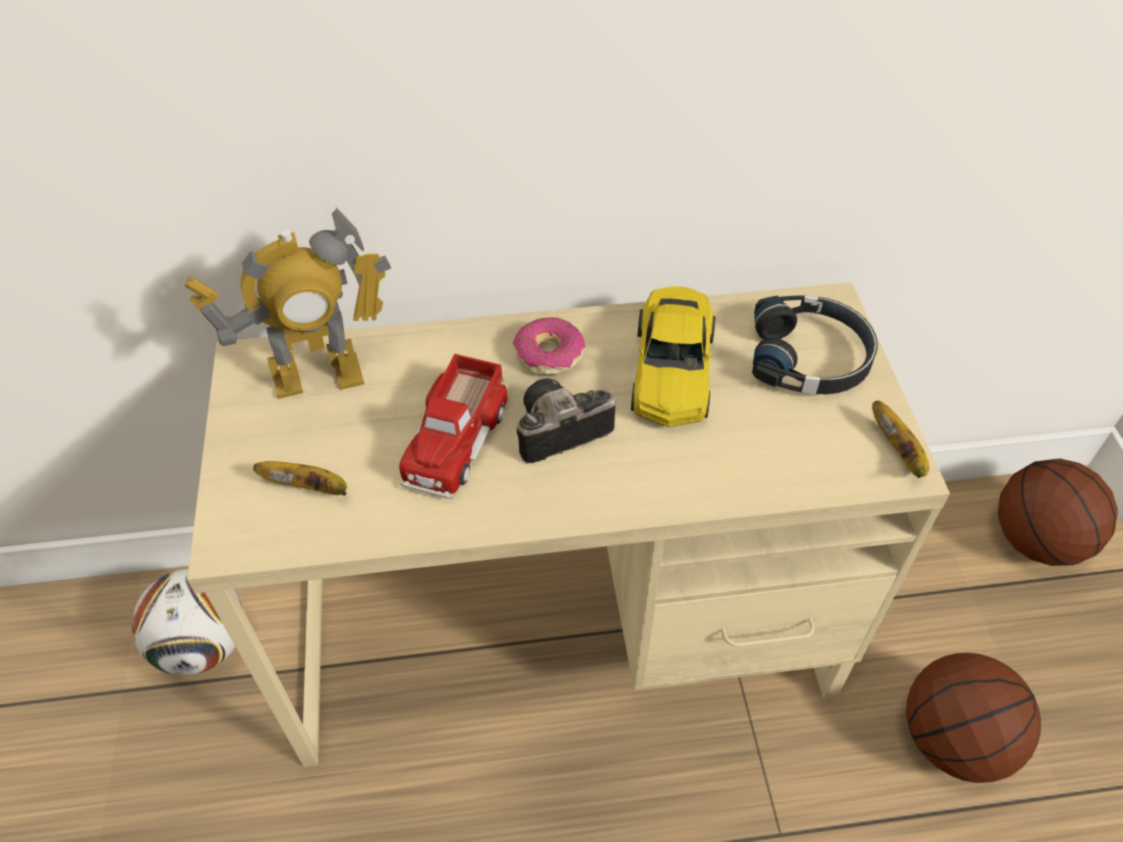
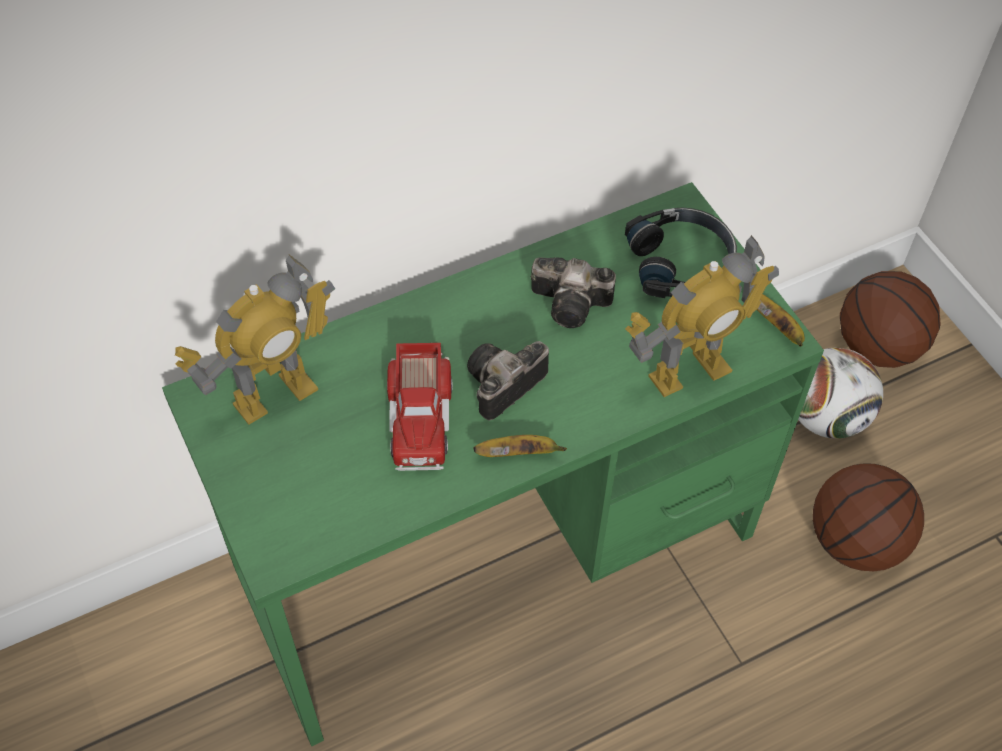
camera: 20 degrees left, 5 degrees up
football [132,569,243,676] -> football moved to [798,348,883,439]
beige desk [187,282,950,767] -> green desk [162,182,824,746]
banana [253,461,347,496] -> banana moved to [474,435,567,457]
donut [513,317,585,375] -> none
yellow toy car [631,286,715,427] -> camera [530,257,616,328]
none -> toy robot [625,235,779,397]

